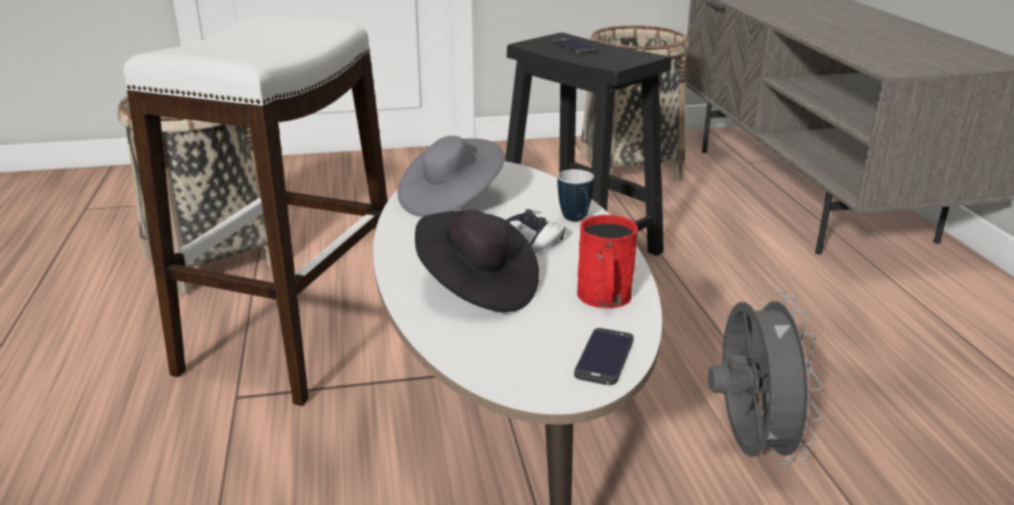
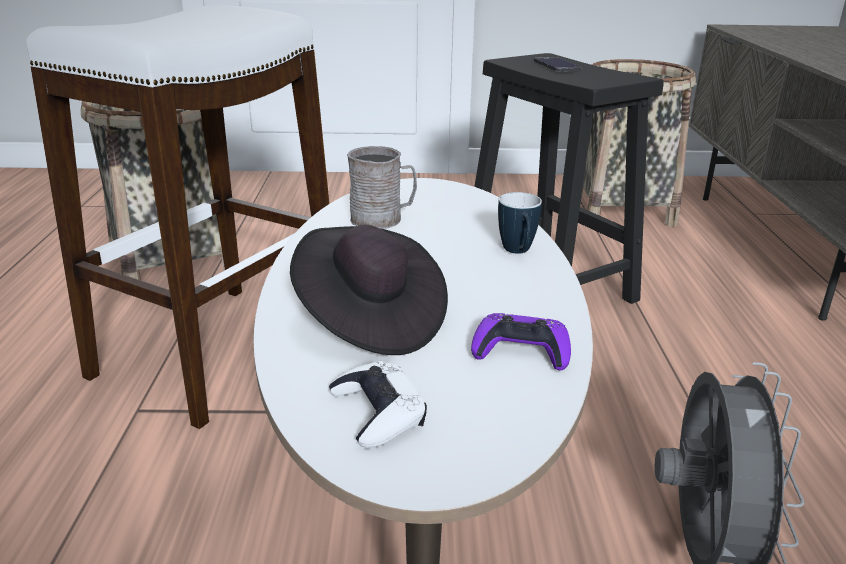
camera: 10 degrees right, 0 degrees up
grey hat [398,136,504,217] -> grey mug [347,146,417,229]
white game controller [504,209,565,252] -> white game controller moved to [329,361,427,449]
phone [574,328,634,385] -> none
red mug [577,215,638,308] -> purple game controller [471,313,571,370]

